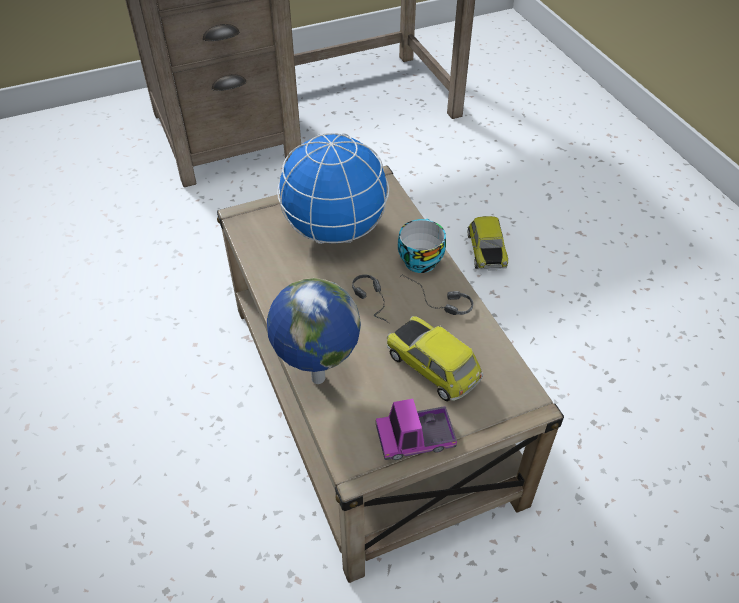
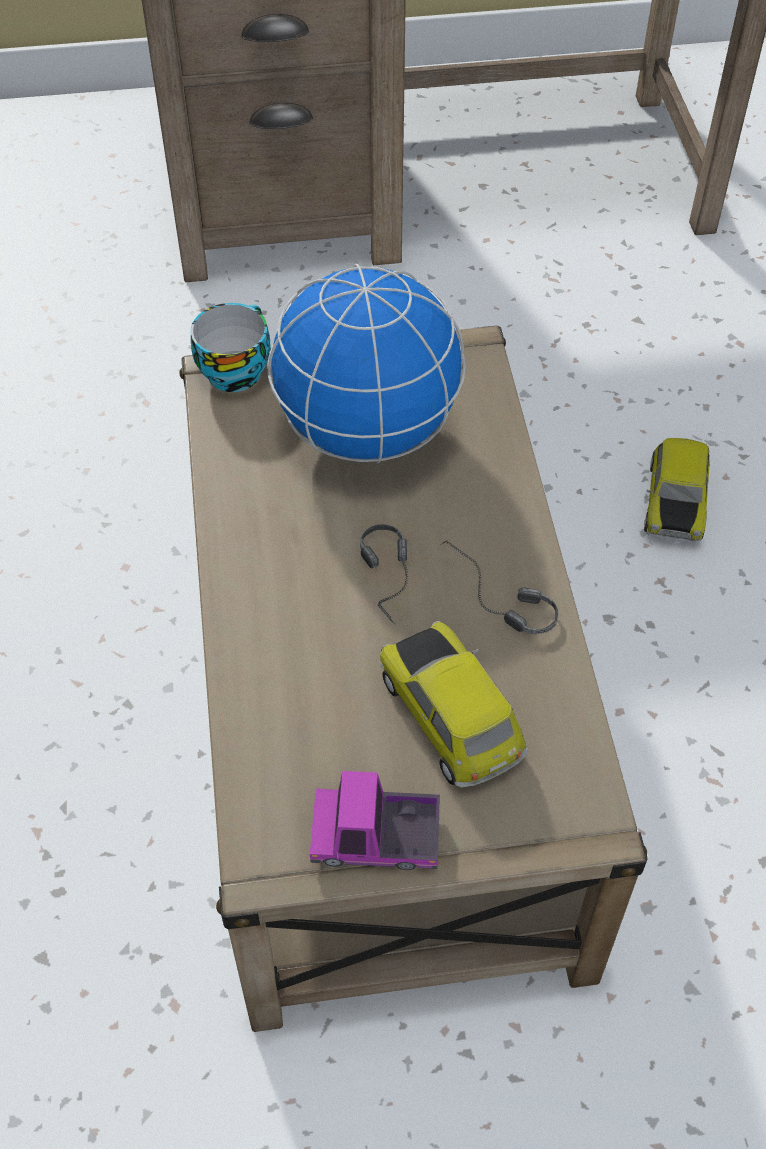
camera: 15 degrees right, 5 degrees up
globe [267,278,361,384] -> none
cup [398,219,446,273] -> cup moved to [191,303,271,392]

